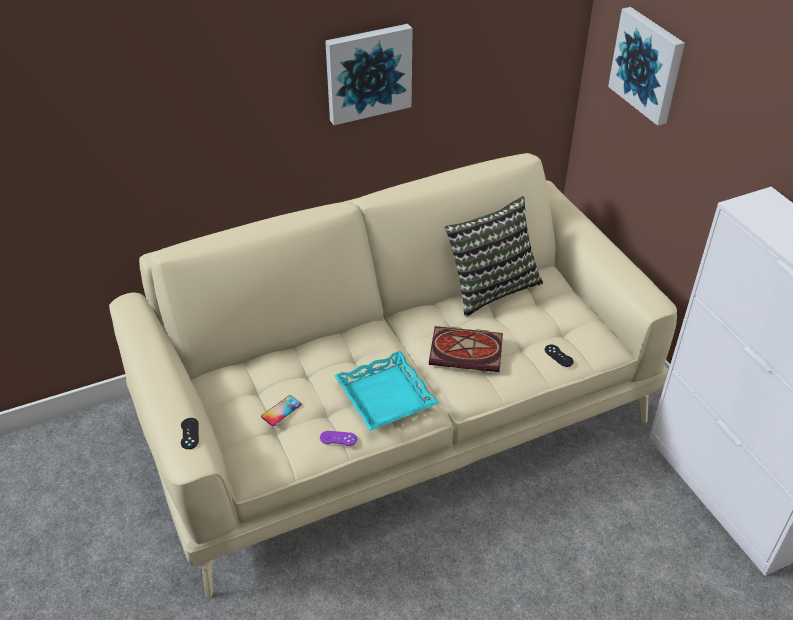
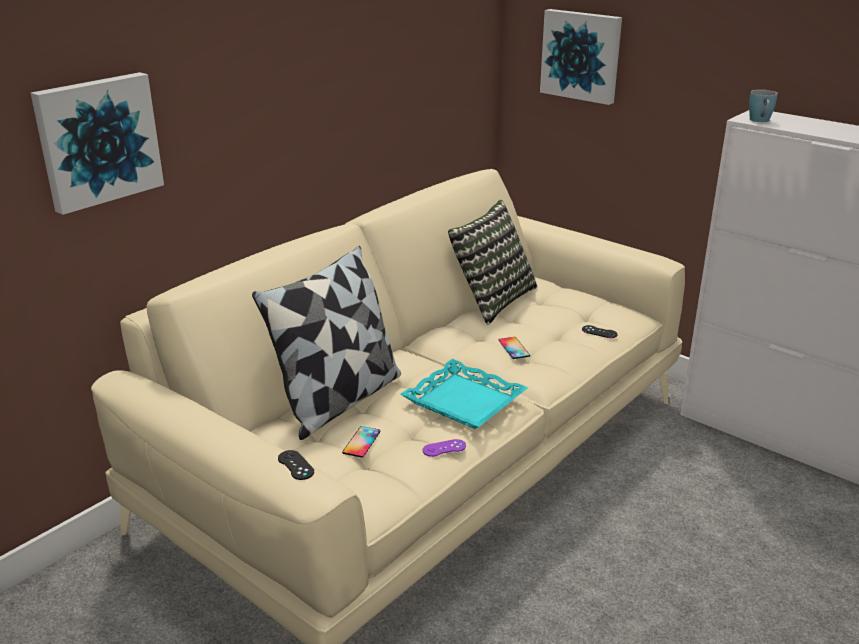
camera: 25 degrees left, 15 degrees down
picture [325,24,413,125] -> picture moved to [31,72,164,215]
book [429,326,503,372] -> phone [499,337,530,359]
none -> pillow [252,246,401,440]
none -> blue mug [749,89,778,122]

